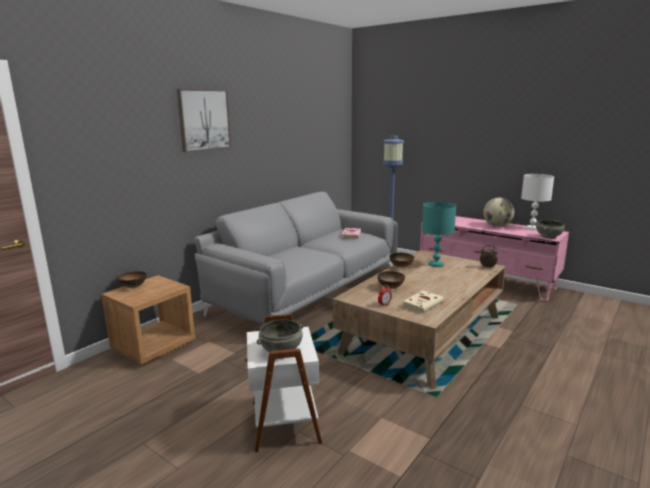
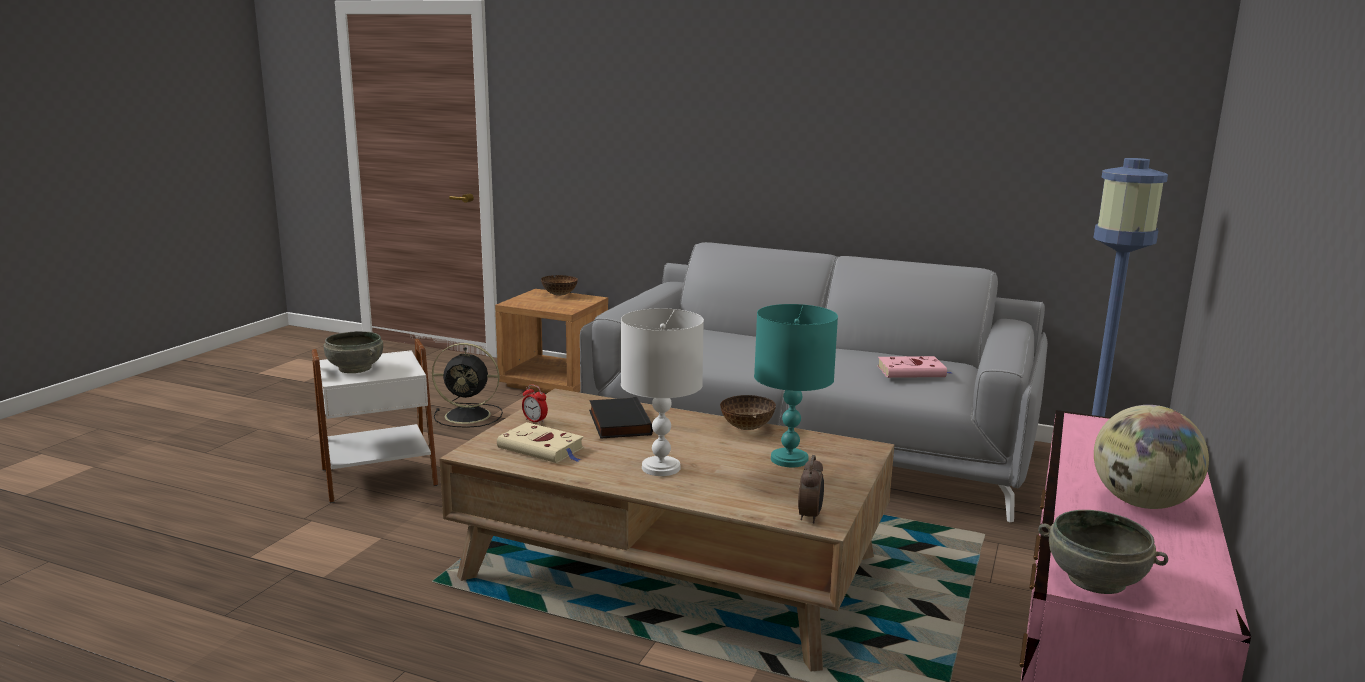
camera: 75 degrees right, 0 degrees up
picture [177,89,231,152] -> none
bowl [377,271,405,289] -> black book [589,397,653,439]
white table lamp [521,174,554,230] -> white table lamp moved to [621,308,704,476]
none -> black fan [432,343,503,428]

